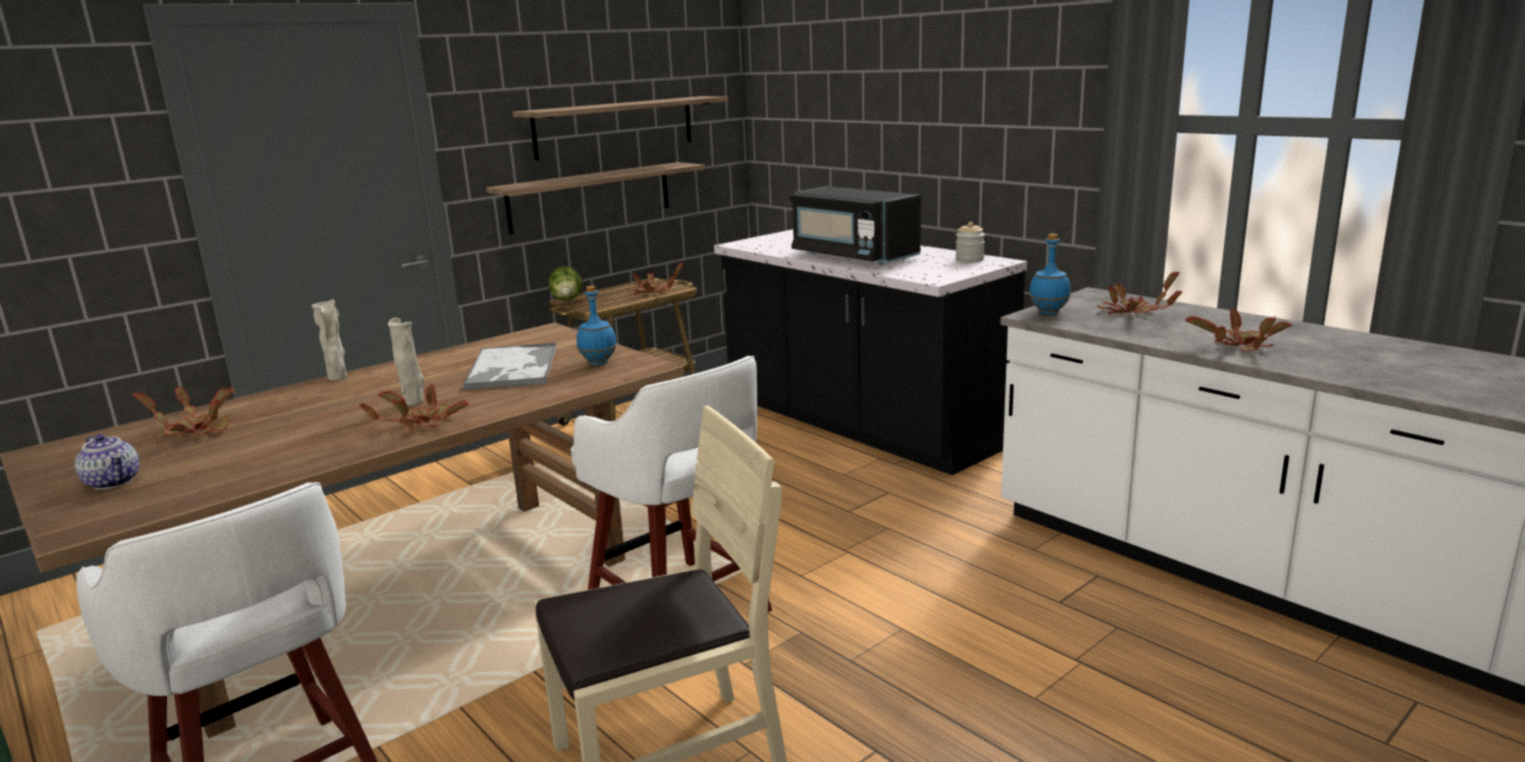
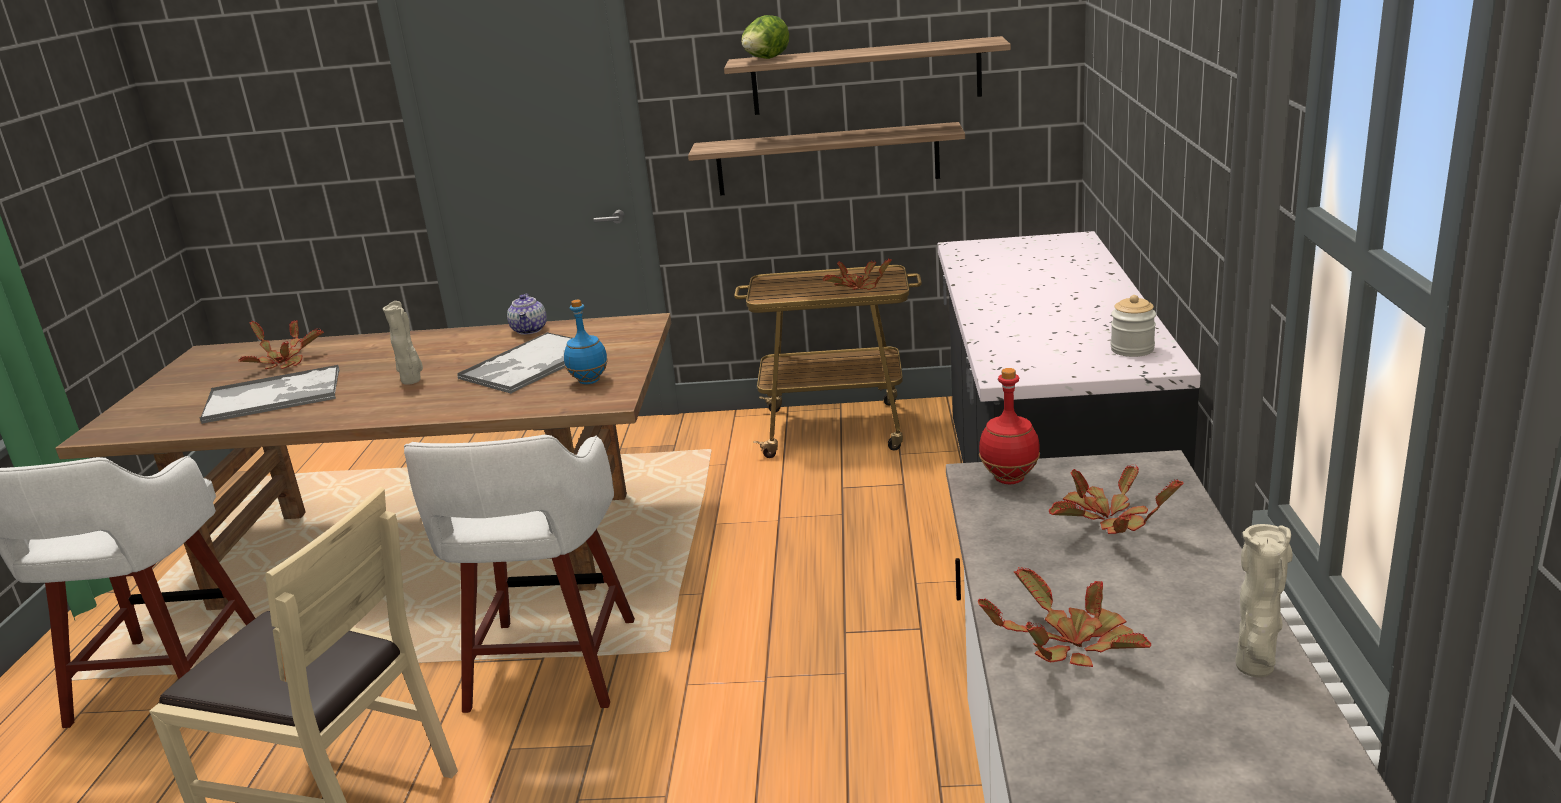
camera: 45 degrees right, 5 degrees up
teapot [75,434,140,490] -> teapot moved to [507,294,547,335]
beige vase [311,299,347,381] -> beige vase moved to [1235,524,1293,677]
potted plant [359,385,469,430] -> none
lettuce [548,266,582,301] -> lettuce moved to [741,15,789,59]
black microwave [790,186,921,265] -> none
blue bottle [1029,234,1071,315] -> red bottle [979,368,1040,484]
none -> tray [199,365,340,424]

